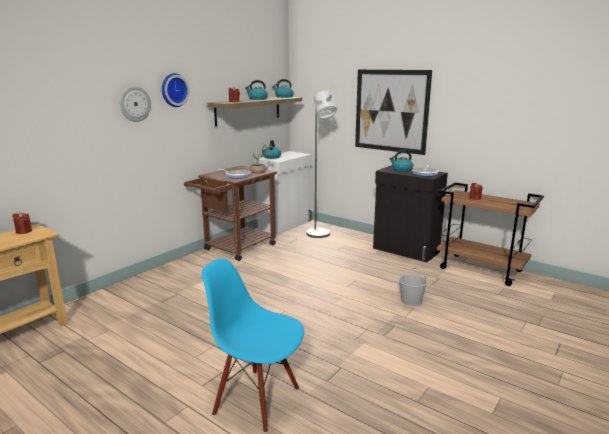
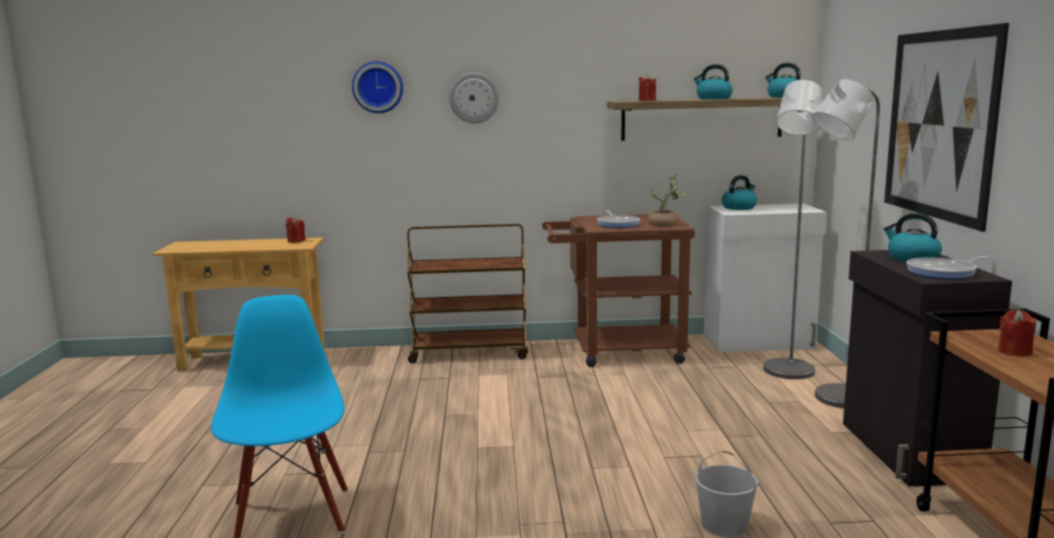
camera: 50 degrees right, 5 degrees down
wall clock [162,73,190,107] -> wall clock moved to [352,61,403,113]
none -> brown cart [407,224,528,363]
none -> grey floor lamp [812,79,880,408]

